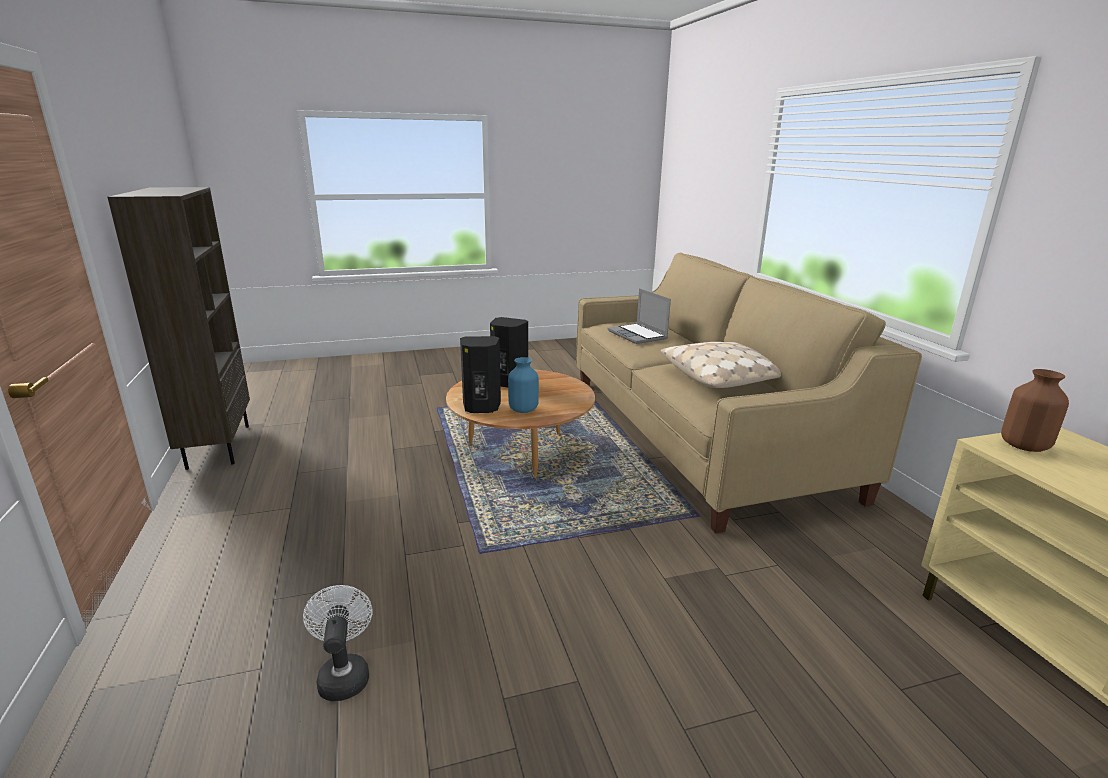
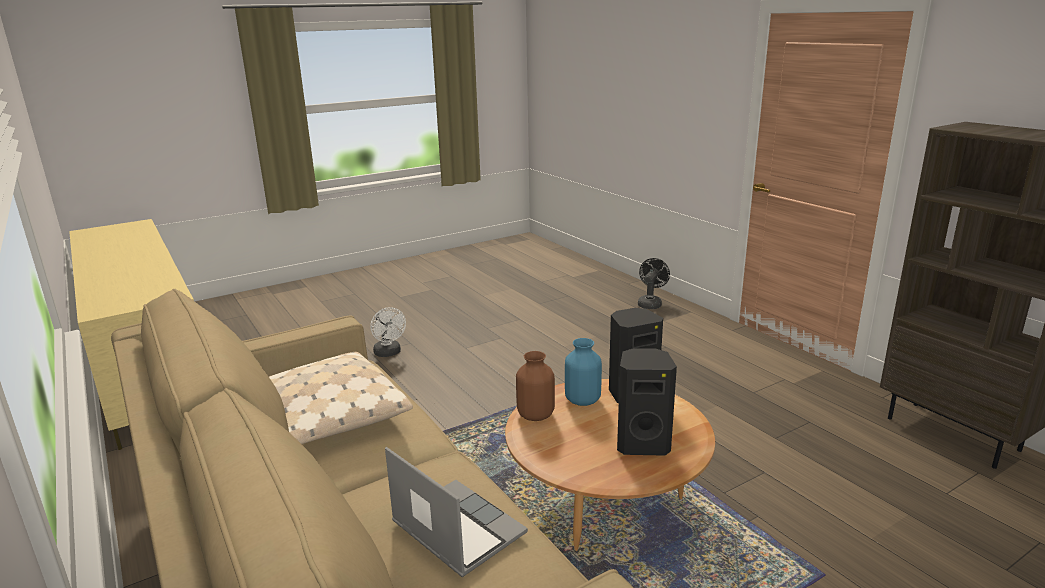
camera: 165 degrees right, 0 degrees up
white fan [303,585,372,701] -> white fan moved to [370,307,406,357]
brown vase [1001,369,1069,452] -> brown vase moved to [516,351,555,421]
none -> black fan [638,258,670,309]

